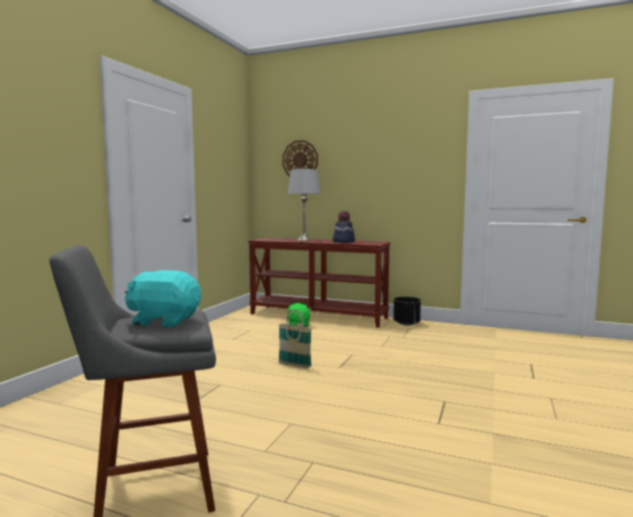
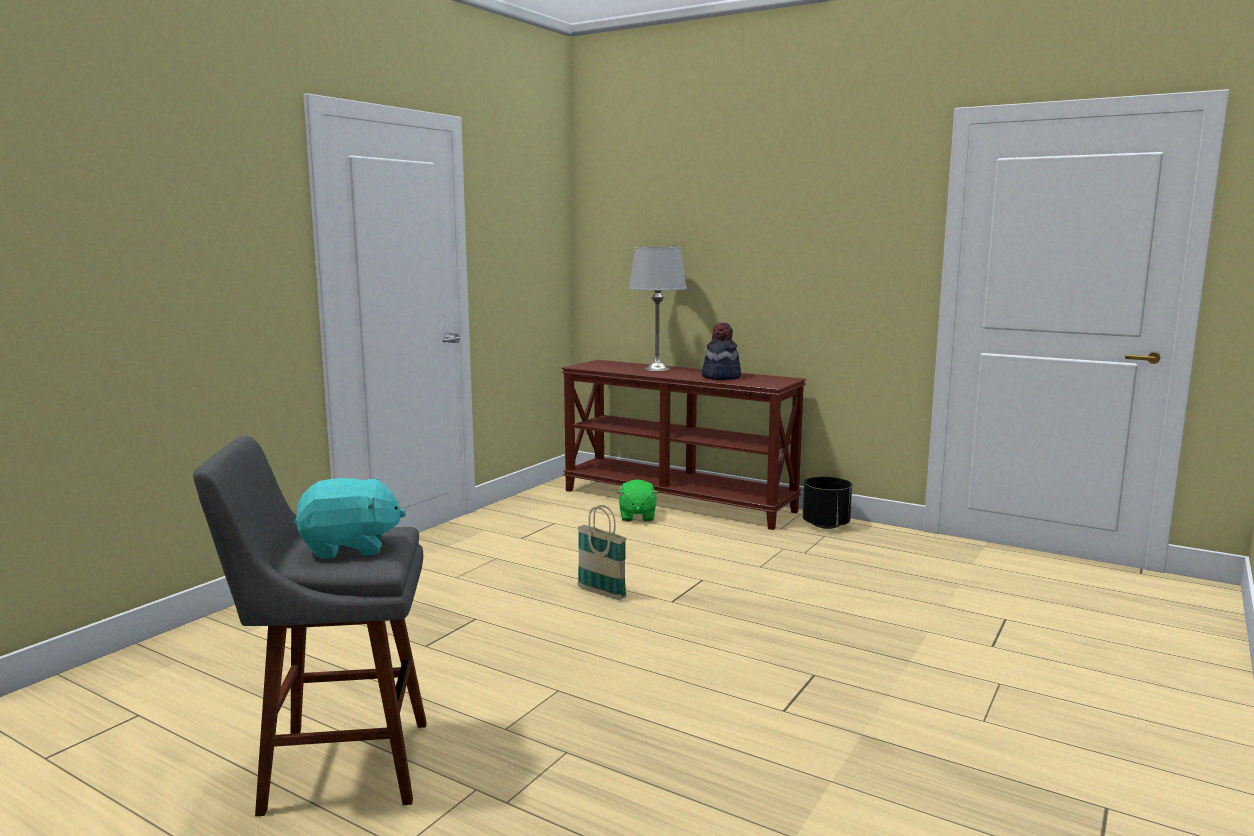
camera: 10 degrees right, 5 degrees up
turquoise plush toy [125,270,201,328] -> turquoise plush toy turned 150 degrees clockwise [295,478,406,559]
wall clock [282,140,318,176] -> none

